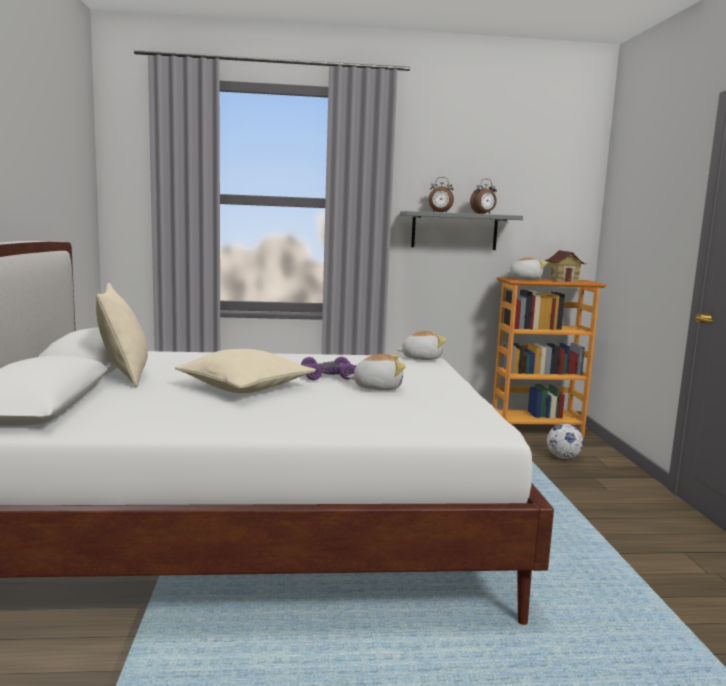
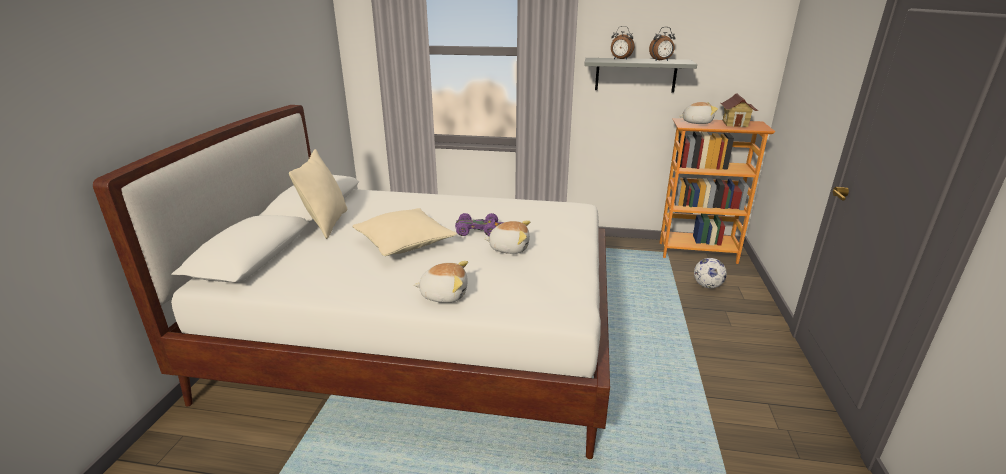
camera: 15 degrees right, 15 degrees up
plush toy [397,331,446,360] -> plush toy moved to [414,261,468,303]

